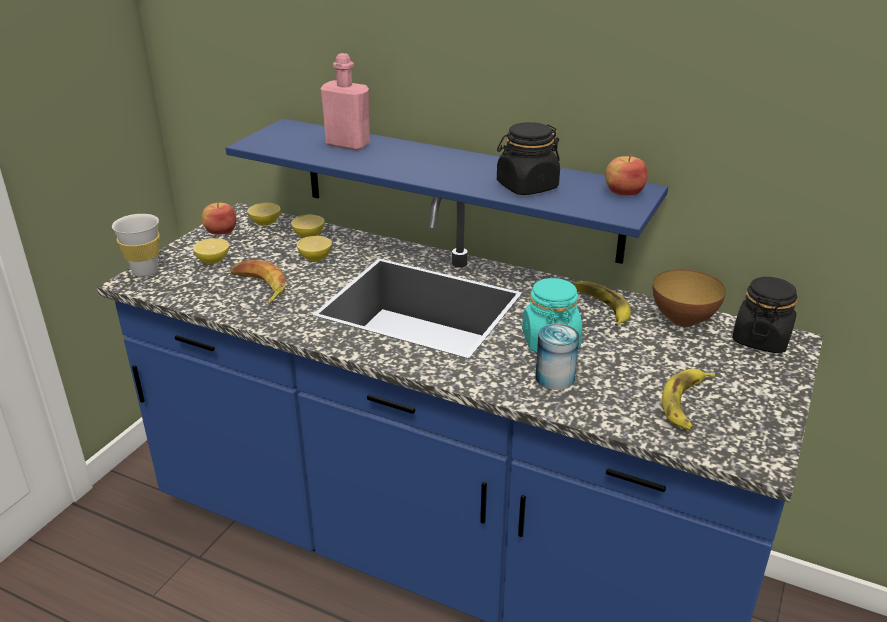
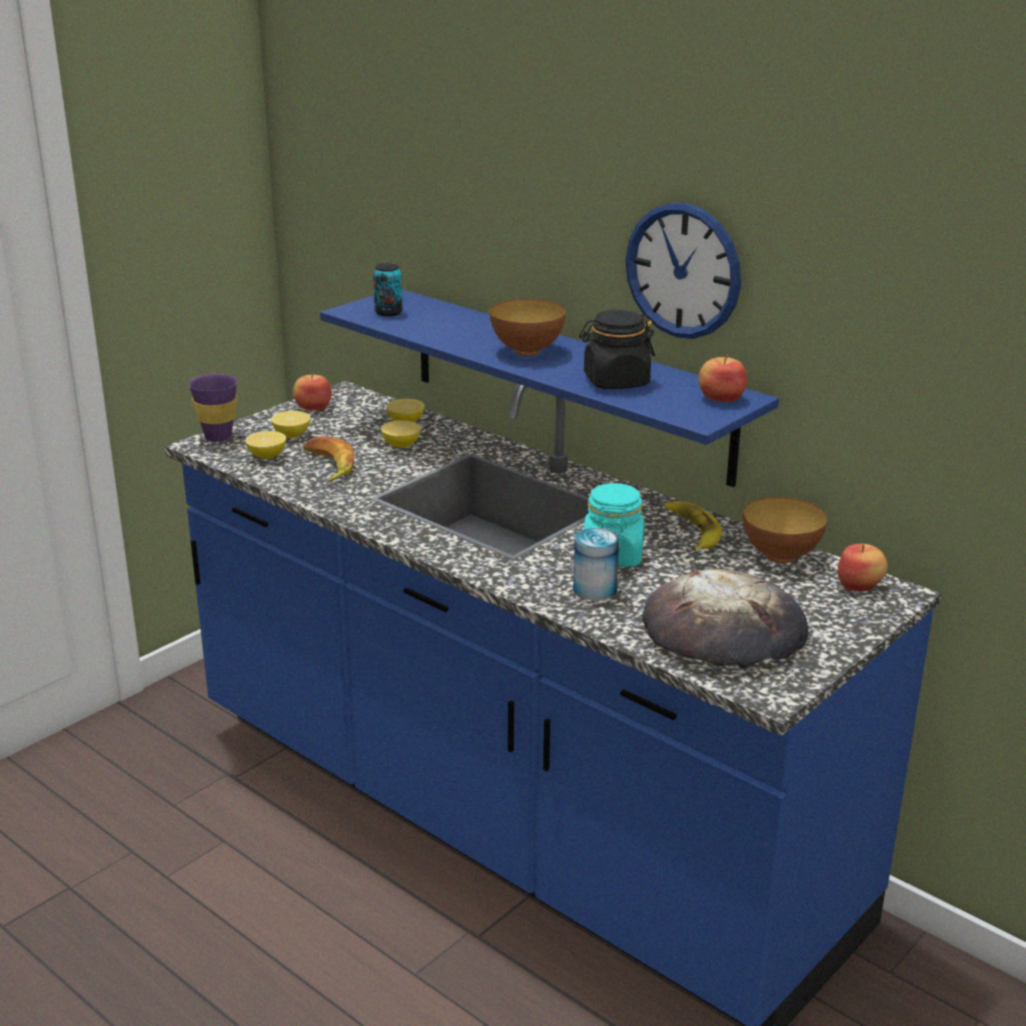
camera: 15 degrees right, 5 degrees down
white cup [112,214,160,277] -> purple cup [188,374,238,442]
lemon [248,203,281,225] -> lemon moved to [245,431,286,459]
pink bottle [320,53,370,151] -> none
banana [662,369,715,430] -> bread [642,569,809,669]
black jar [732,277,797,353] -> apple [838,544,888,592]
none -> can [373,263,403,316]
none -> bowl [489,299,566,356]
none -> wall clock [625,203,741,339]

